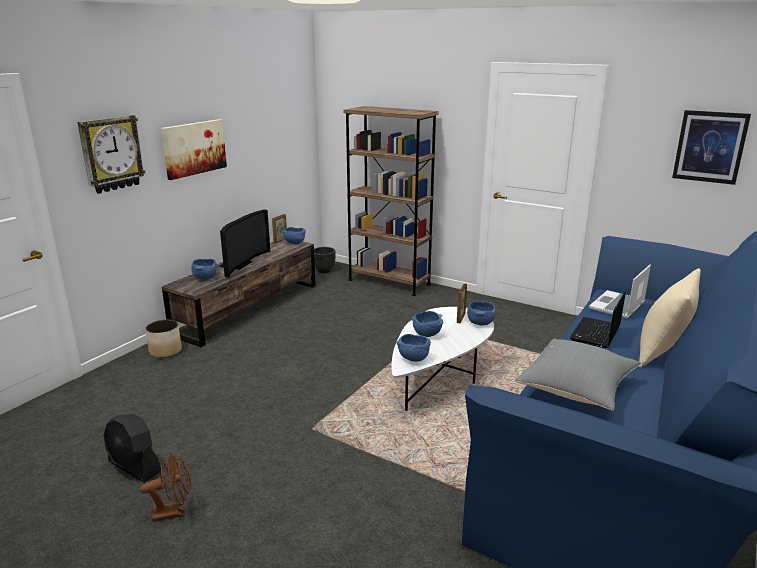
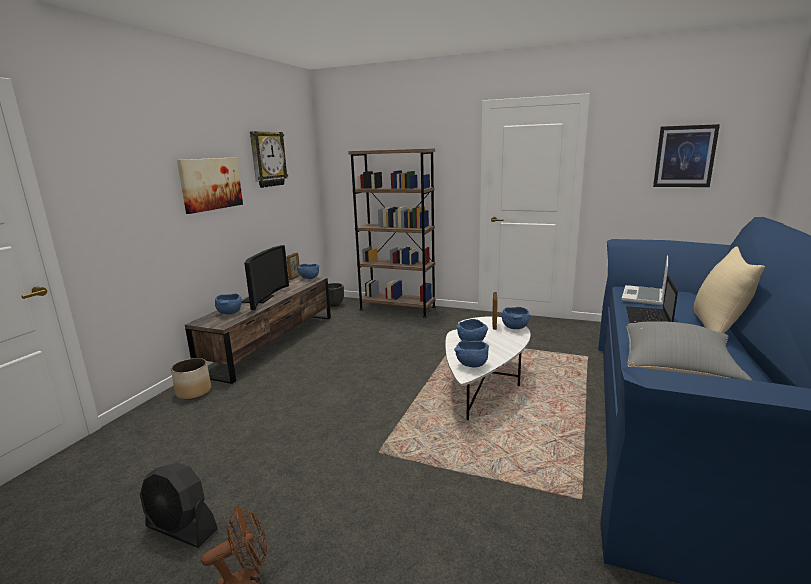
camera: 10 degrees left, 5 degrees down
wall clock [77,115,145,194] -> wall clock moved to [250,131,288,188]

